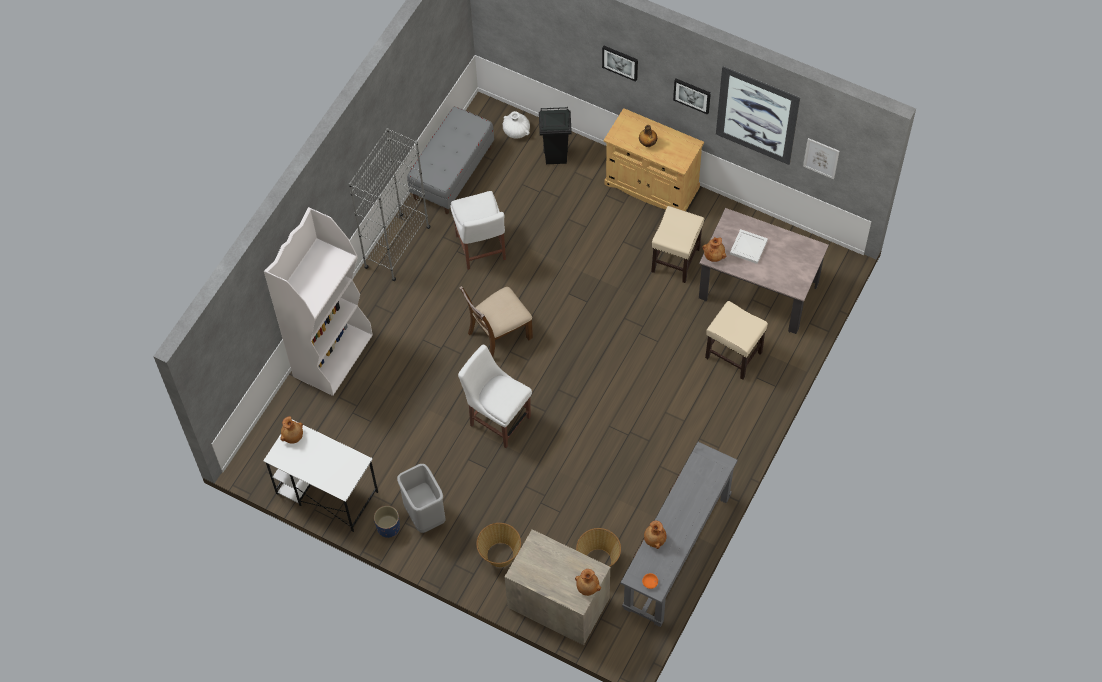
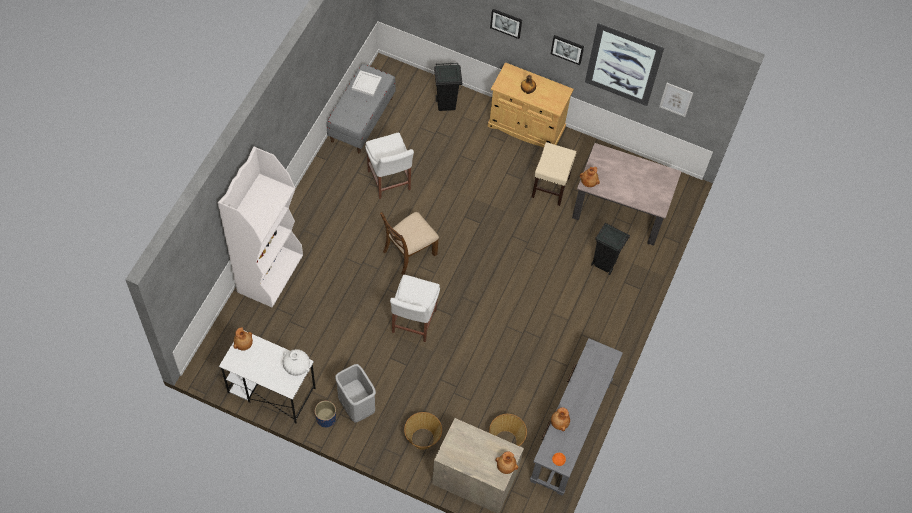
camera: 10 degrees left, 0 degrees up
grey bookcase [349,128,431,281] -> none
white chair [458,345,532,448] -> white chair turned 105 degrees counterclockwise [390,275,440,342]
white vase [502,111,530,138] -> white vase moved to [283,349,310,376]
beige stool [705,301,768,379] -> black trash can [591,223,630,275]
white tray [730,229,768,264] -> white tray moved to [352,70,382,96]

